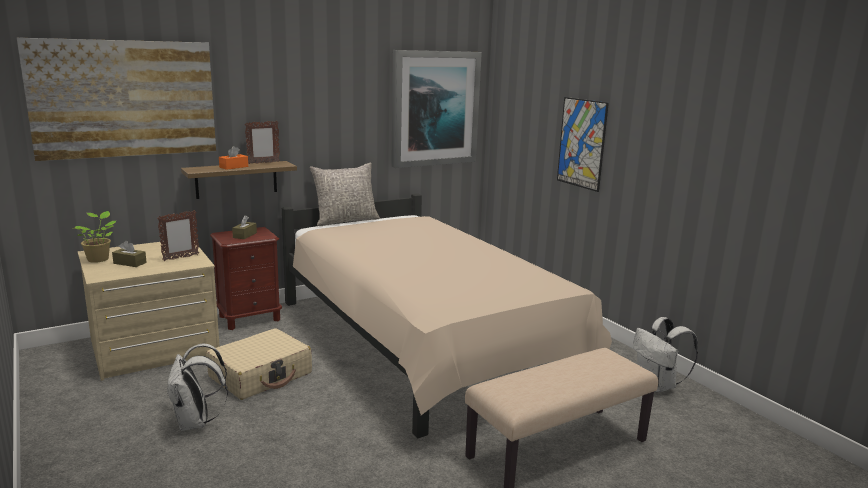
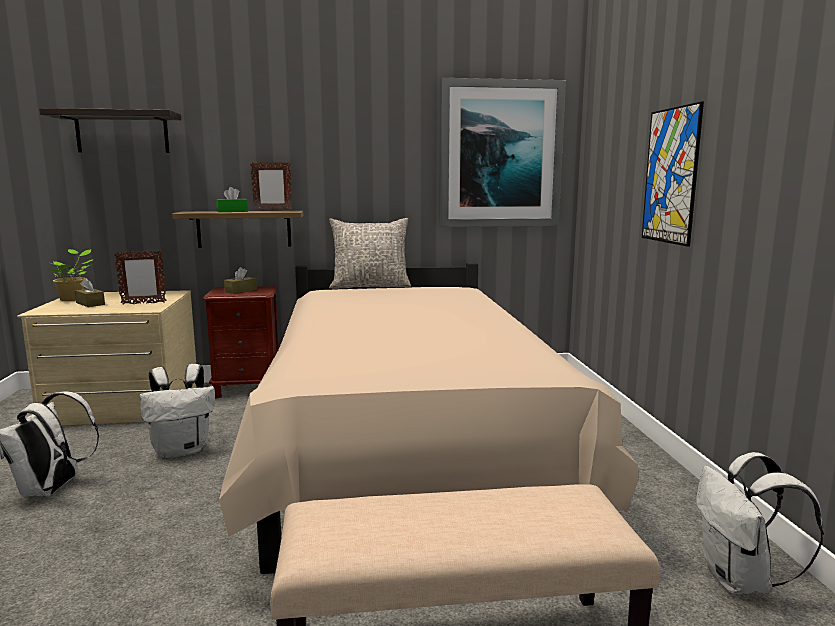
camera: 25 degrees right, 5 degrees down
picture [17,38,216,161] -> shelf [39,108,181,153]
beige suitcase [206,328,312,400] -> white backpack [140,364,215,458]
orange tissue box [219,146,248,170] -> green tissue box [216,187,248,212]

